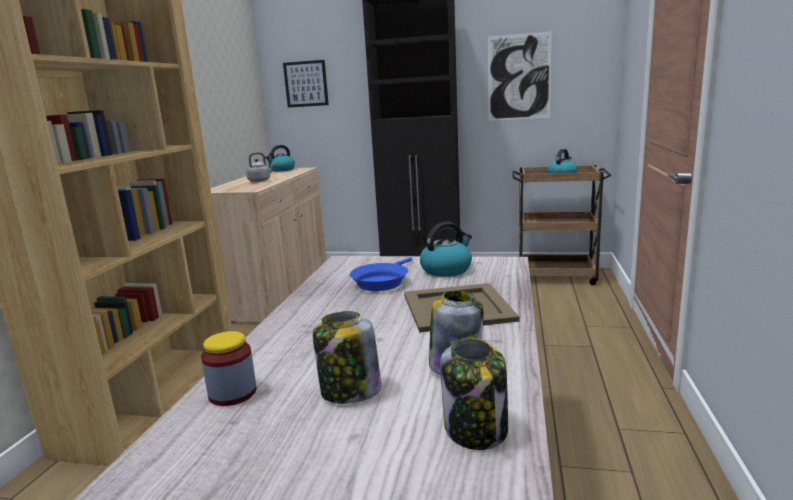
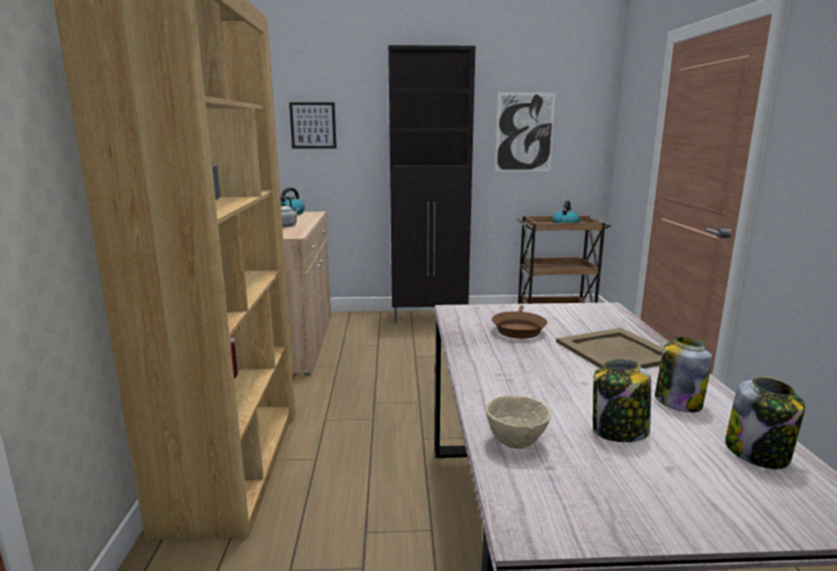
camera: 15 degrees left, 0 degrees up
jar [201,331,256,406] -> beige bowl [486,395,551,449]
blue frying pan [350,257,412,291] -> brown frying pan [492,305,548,339]
kettle [420,222,472,277] -> none

